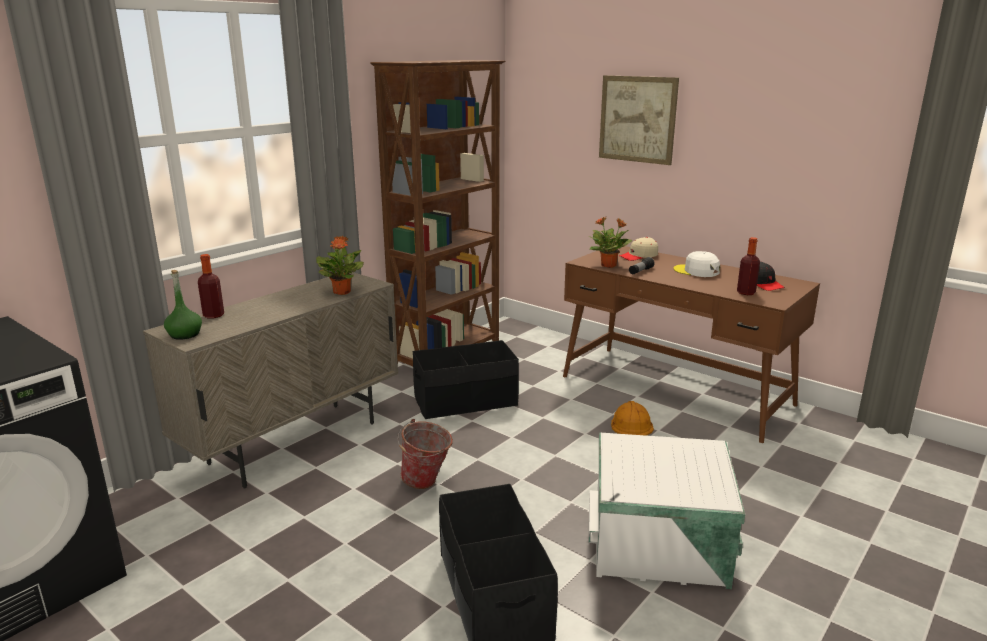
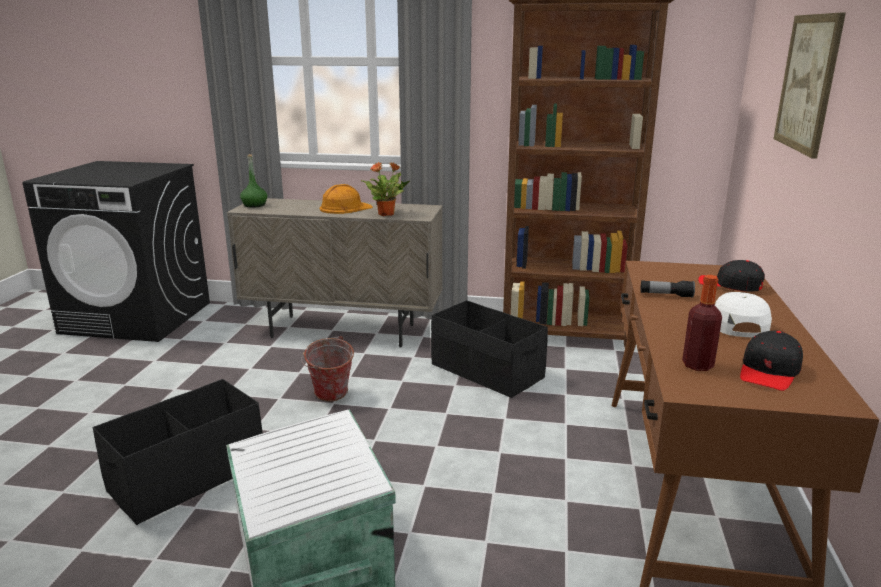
camera: 60 degrees right, 0 degrees up
bottle [198,254,224,318] -> none
potted plant [589,216,632,268] -> none
orange hard hat [611,401,654,436] -> orange hard hat moved to [320,184,373,214]
beige cap [619,237,658,261] -> black cap [698,260,765,292]

